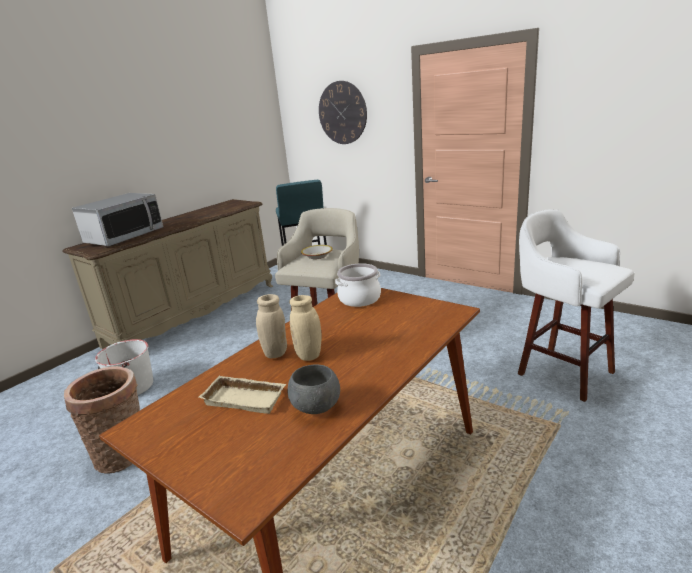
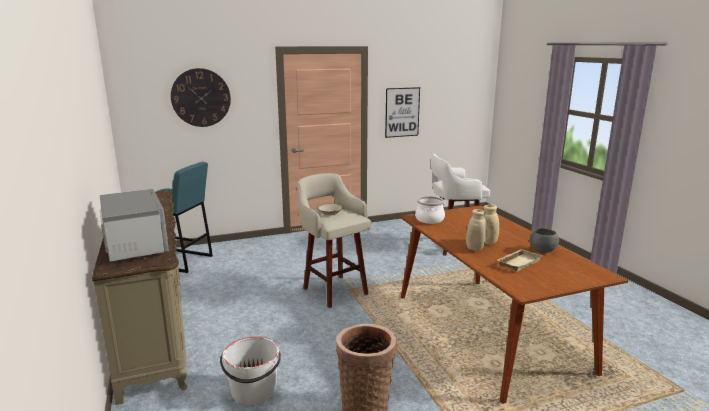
camera: 60 degrees left, 5 degrees down
none -> picture [385,87,420,138]

